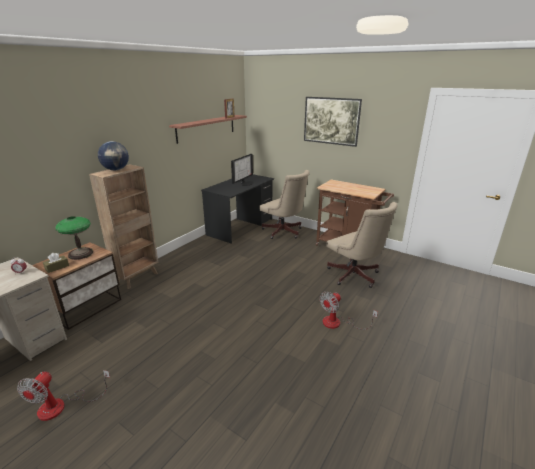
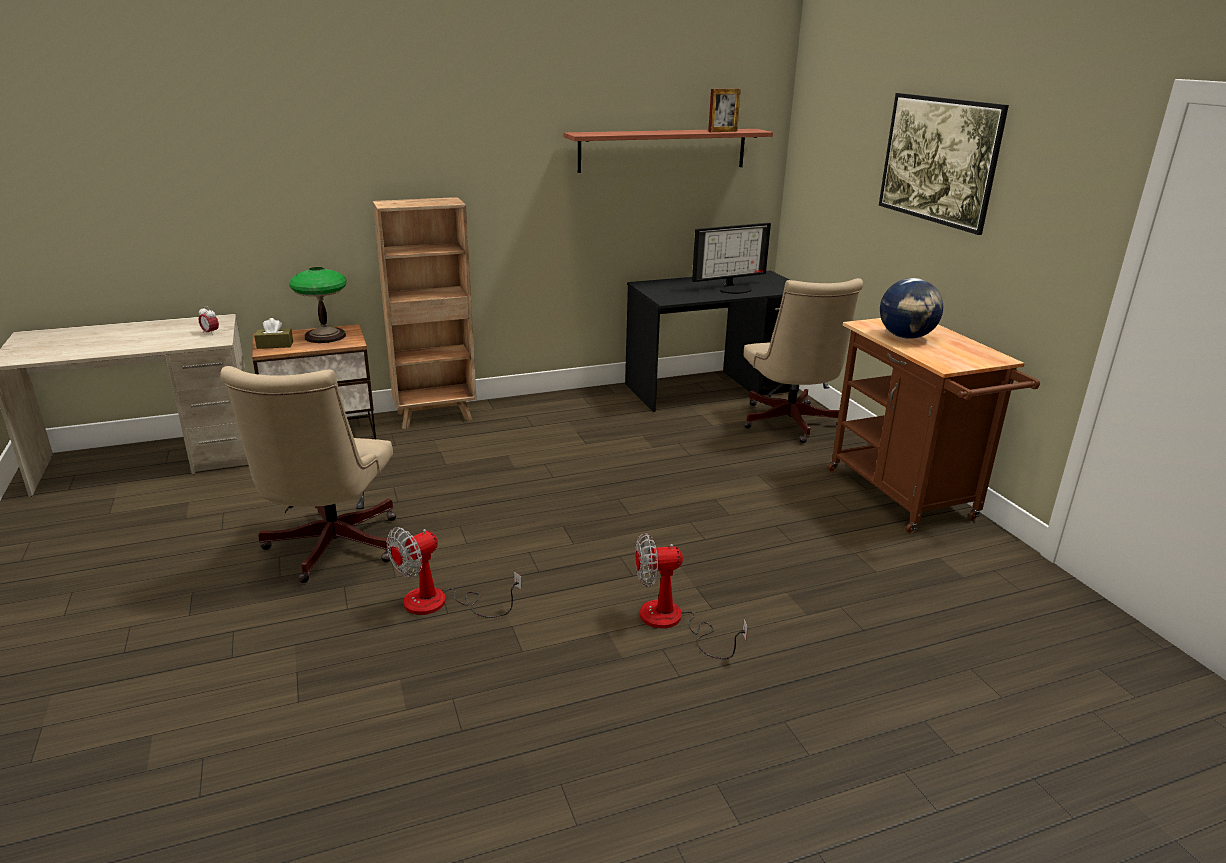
camera: 35 degrees right, 0 degrees up
fan [17,370,110,421] -> fan moved to [387,527,522,618]
globe [98,141,129,170] -> globe moved to [880,278,944,339]
beige office chair [326,202,398,288] -> beige office chair moved to [221,366,397,583]

